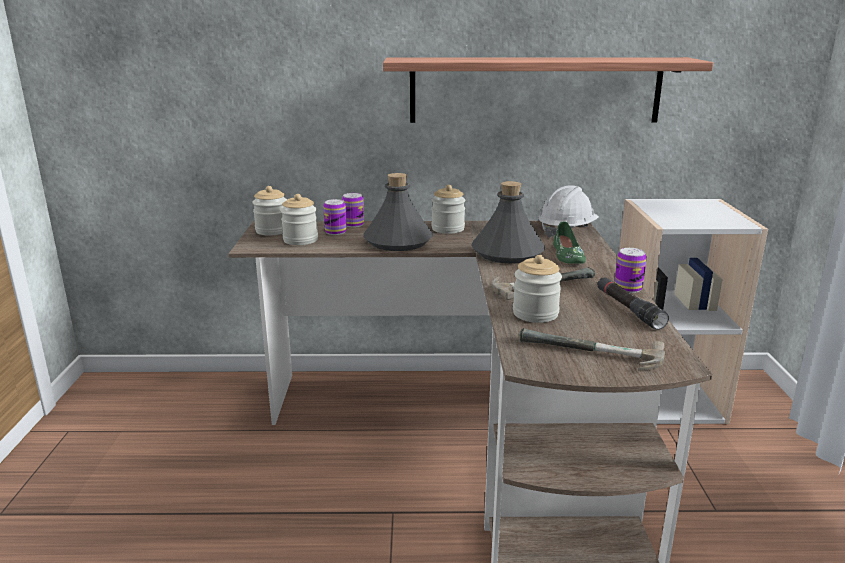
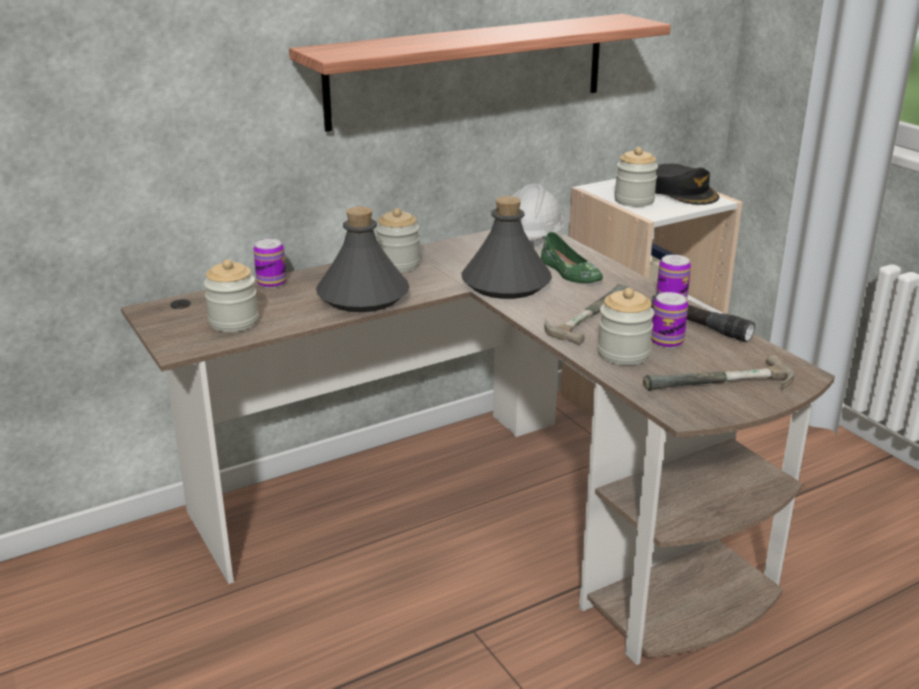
camera: 30 degrees left, 5 degrees up
jar [252,186,287,235] -> jar moved to [614,147,658,207]
can [323,199,347,235] -> can moved to [651,292,688,348]
none -> black cap [655,164,719,205]

